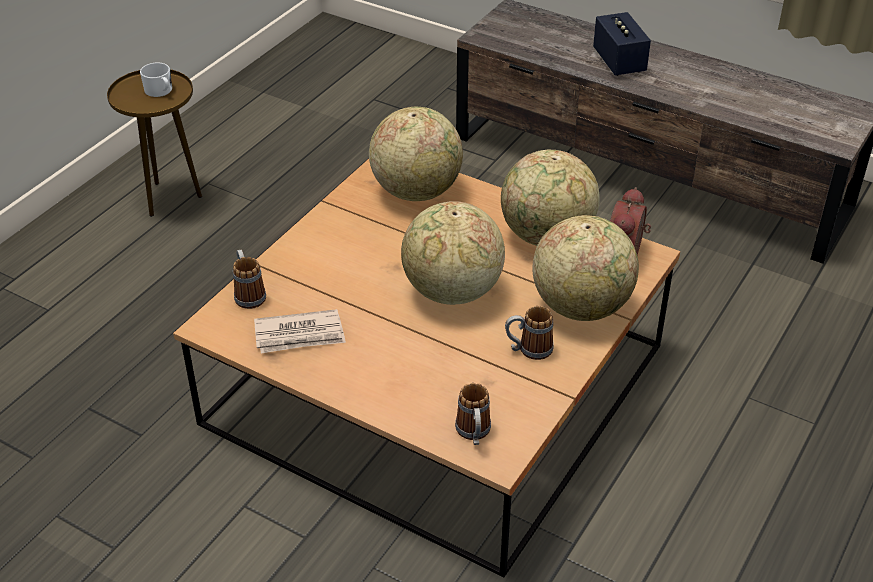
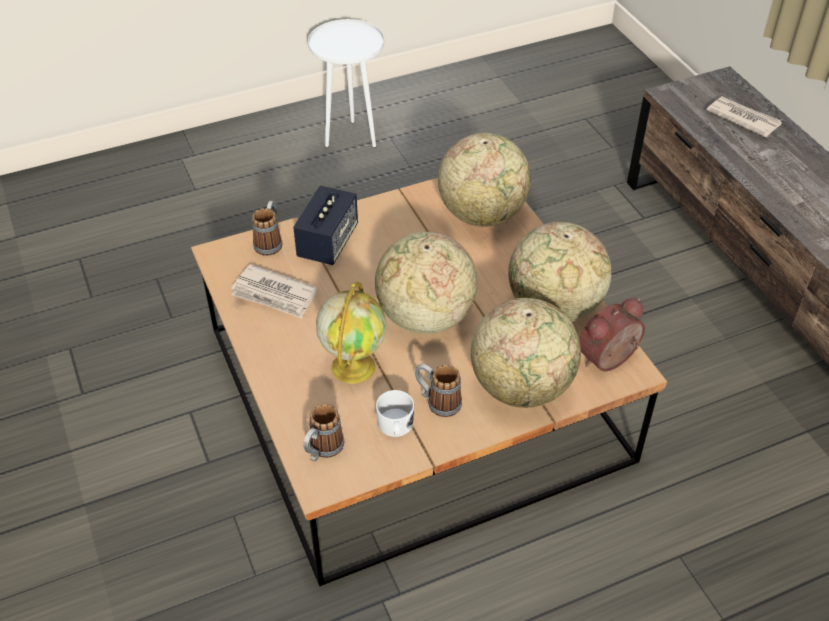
camera: 35 degrees right, 5 degrees up
brown side table [107,69,202,217] -> white side table [308,19,384,148]
white mug [140,63,172,97] -> white mug moved to [376,390,414,437]
speaker [593,12,651,76] -> speaker moved to [293,185,358,265]
none -> globe [316,282,386,384]
none -> newspaper [707,96,782,137]

